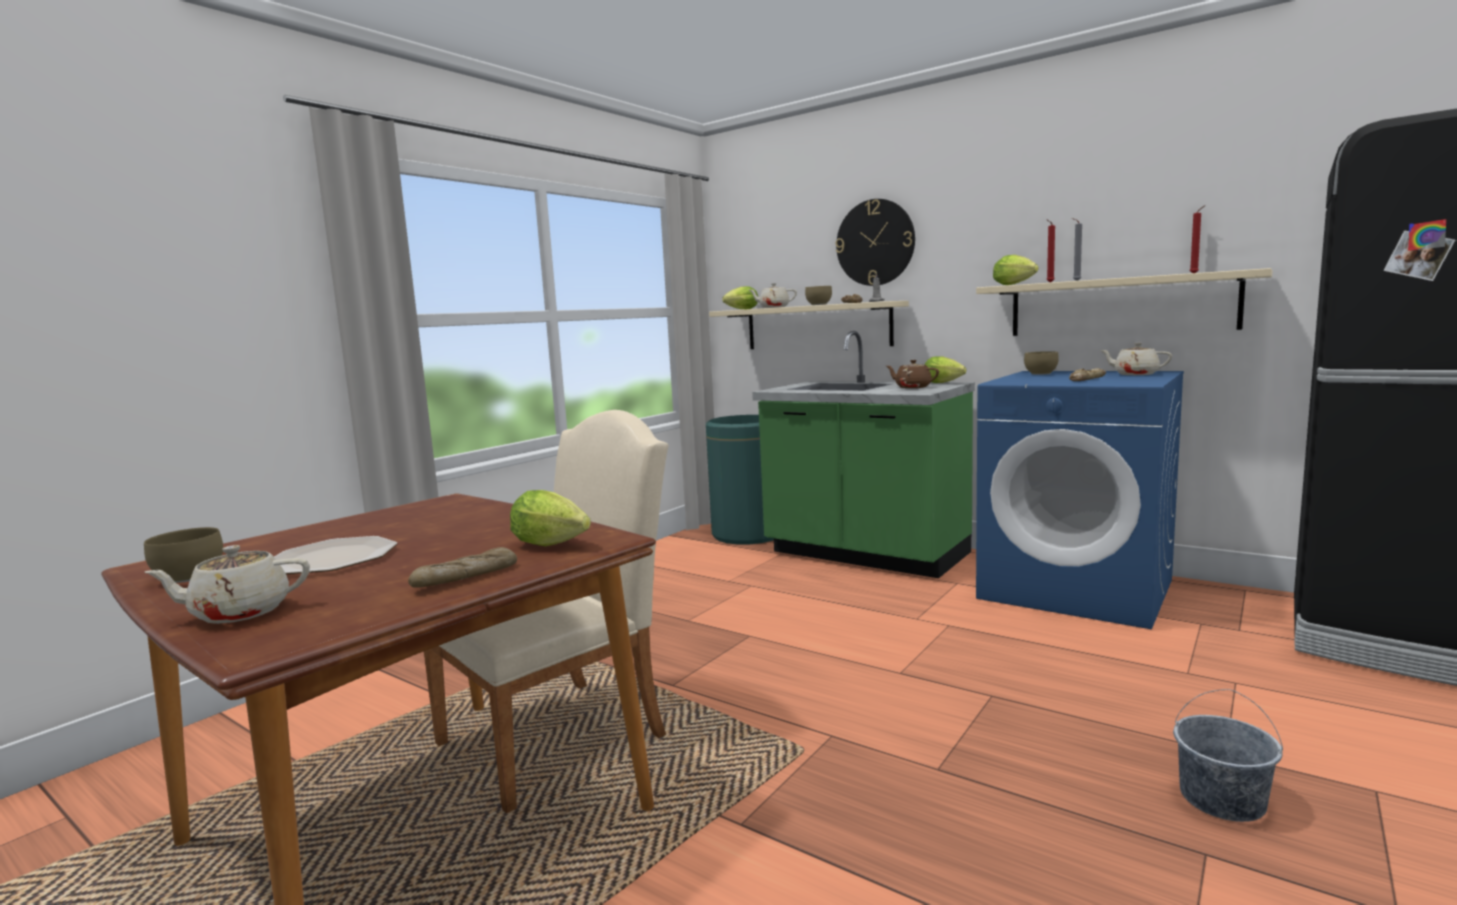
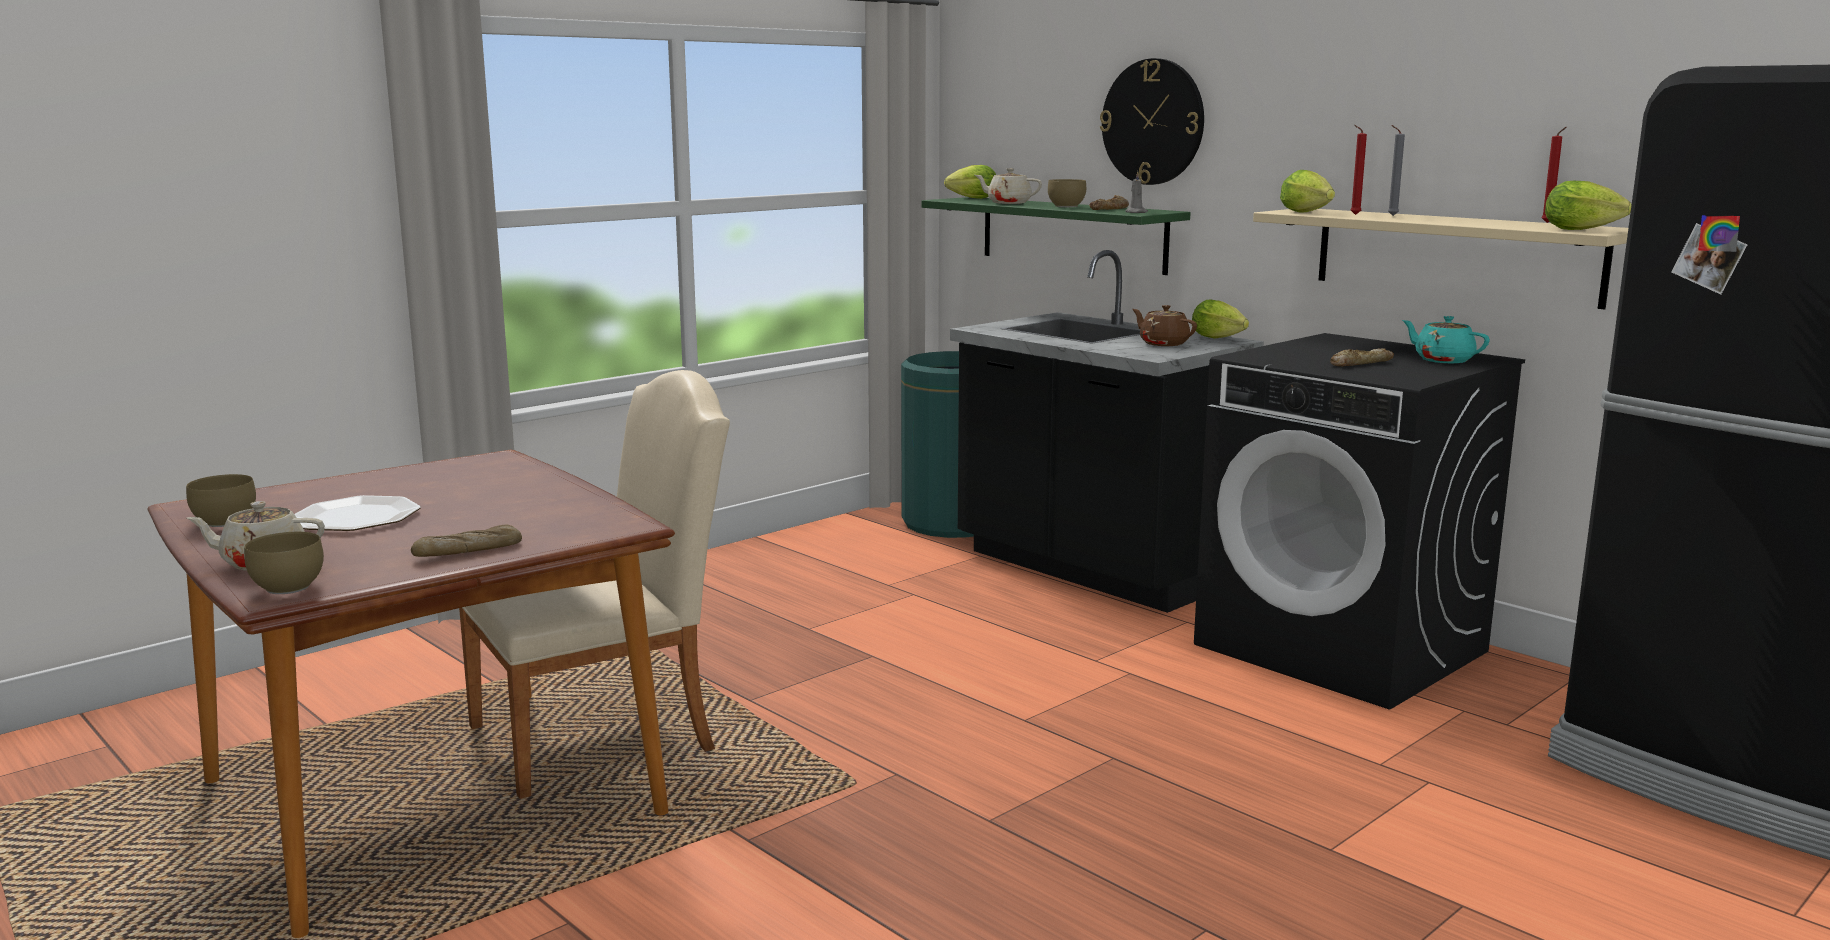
camera: 10 degrees right, 5 degrees up
lettuce [510,490,591,546] -> lettuce moved to [1545,181,1632,230]
beige shelf [709,301,909,349] -> green shelf [922,197,1190,275]
green counter [752,331,975,578] -> black counter [950,250,1264,613]
blue washing machine [976,371,1184,629] -> black washing machine [1194,333,1525,710]
brown bowl [1024,351,1059,375] -> brown bowl moved to [244,532,324,594]
beige teapot [1100,343,1172,375] -> turquoise teapot [1402,316,1490,363]
grey bucket [1173,689,1283,822] -> none

